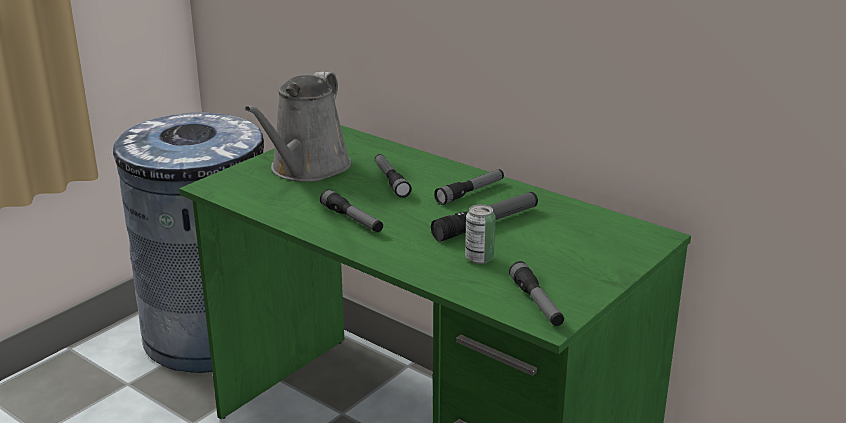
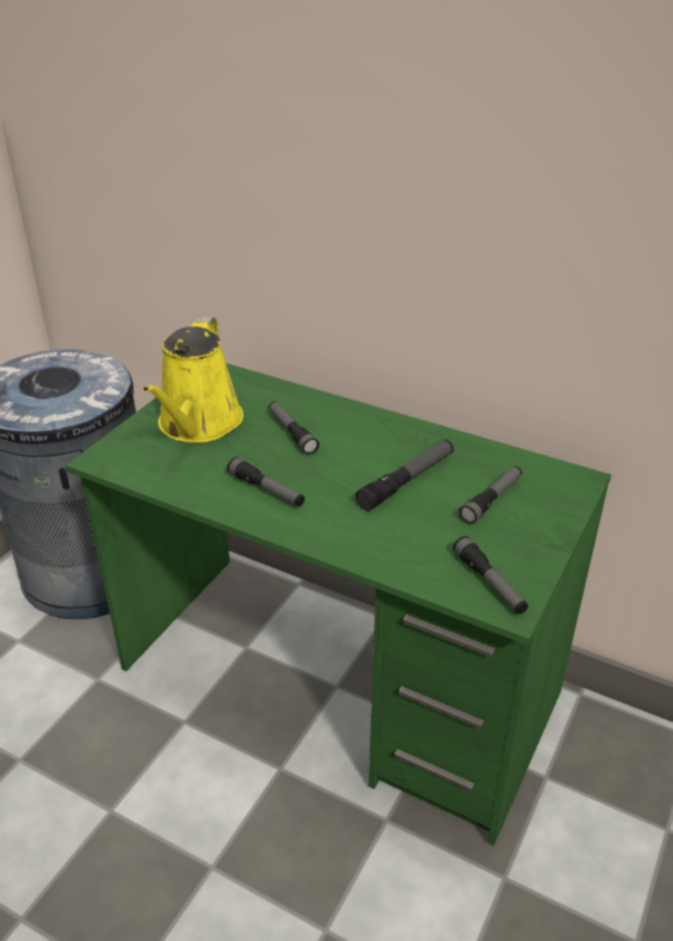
camera: 10 degrees left, 10 degrees up
grey watering can [245,71,351,182] -> yellow watering can [143,317,244,443]
flashlight [434,169,504,205] -> flashlight moved to [459,466,522,524]
can [465,204,496,264] -> none

